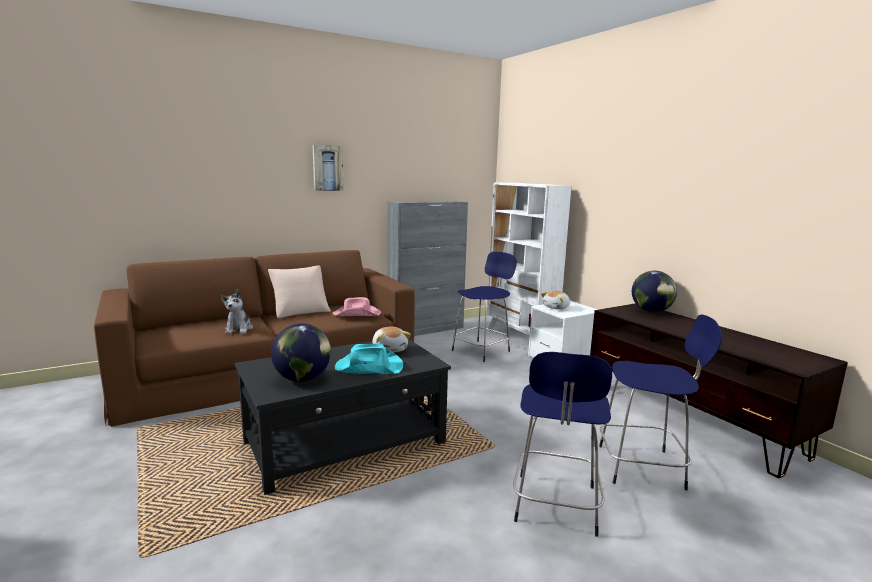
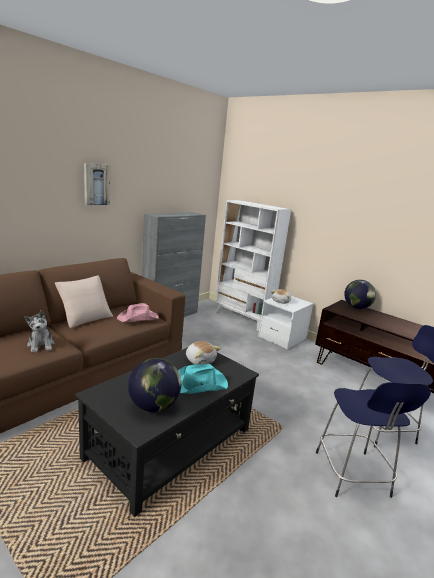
camera: 20 degrees left, 5 degrees up
blue stool [452,252,517,362] -> none

